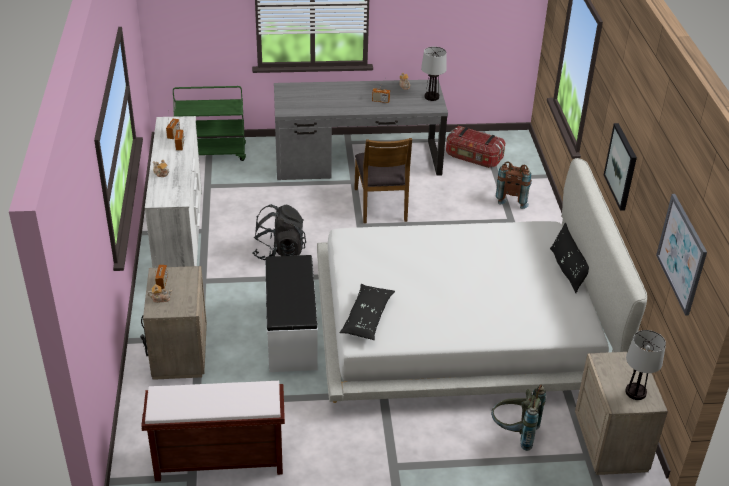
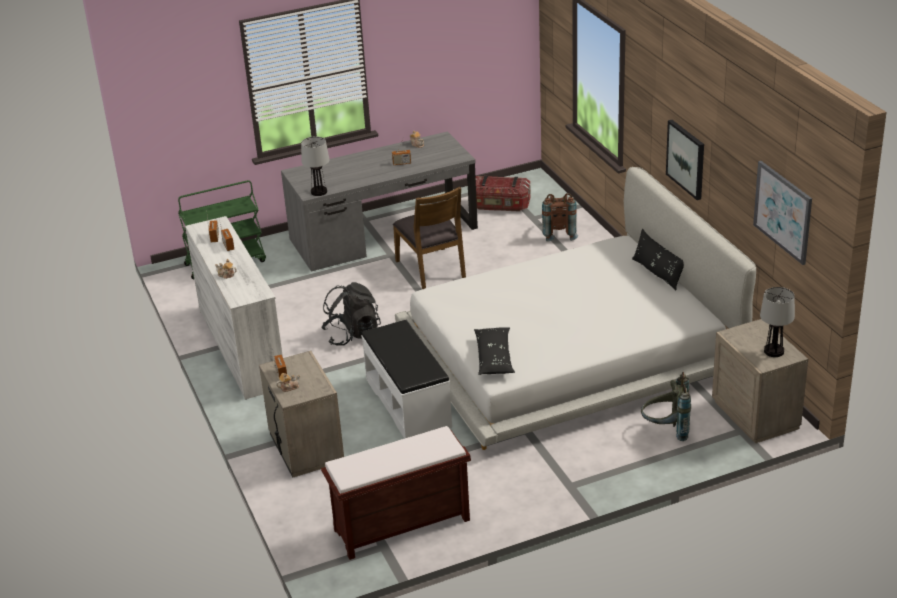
camera: 15 degrees left, 5 degrees down
table lamp [421,47,447,101] -> table lamp moved to [301,136,330,196]

